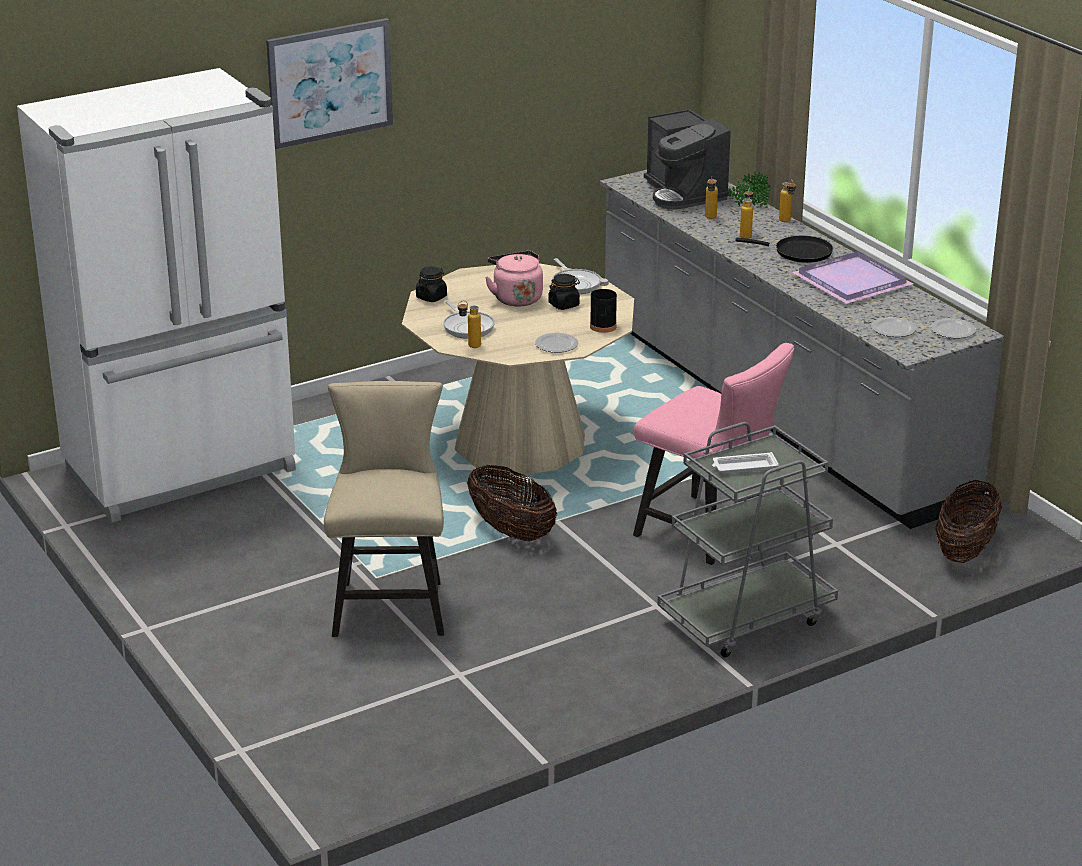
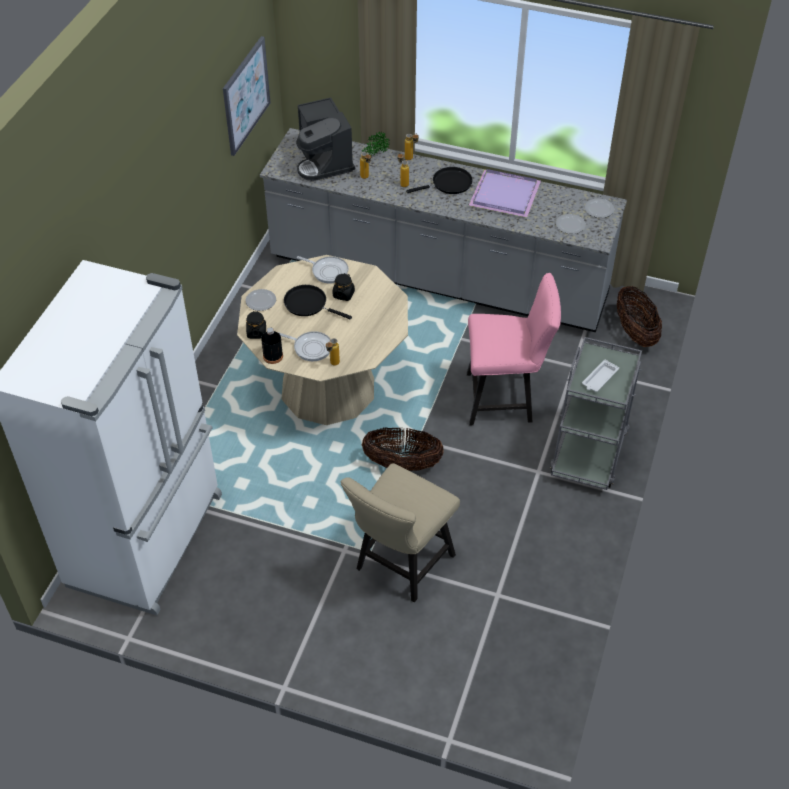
camera: 40 degrees left, 20 degrees up
picture [266,18,393,150] -> picture moved to [223,36,271,156]
beige chair [324,381,444,637] -> beige chair turned 105 degrees counterclockwise [341,463,460,602]
pink kettle [485,251,543,307] -> black frying pan [284,285,352,319]
plate [535,333,578,353] -> plate moved to [246,289,276,311]
black bottle [590,279,617,333] -> black bottle moved to [261,327,283,364]
coffee machine [644,109,731,210] -> coffee machine turned 45 degrees clockwise [296,98,355,181]

